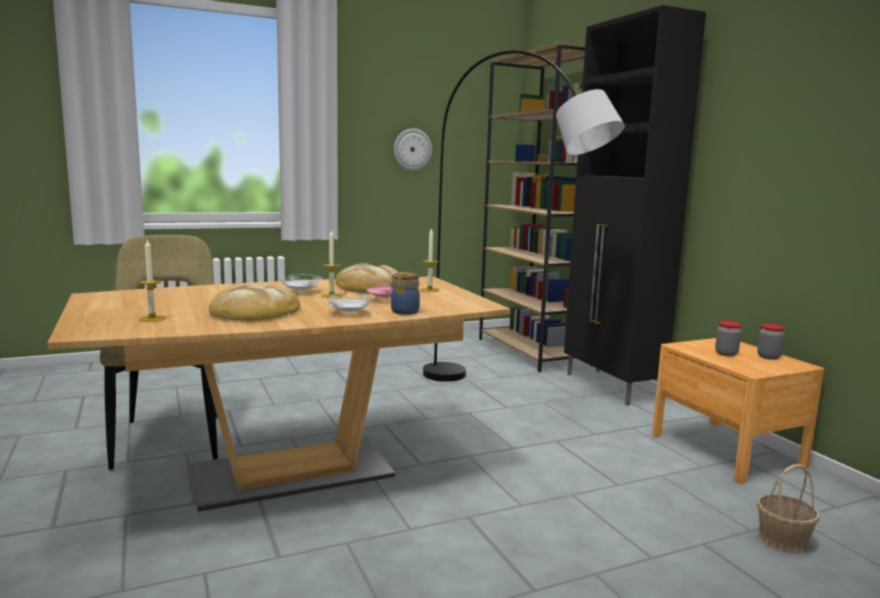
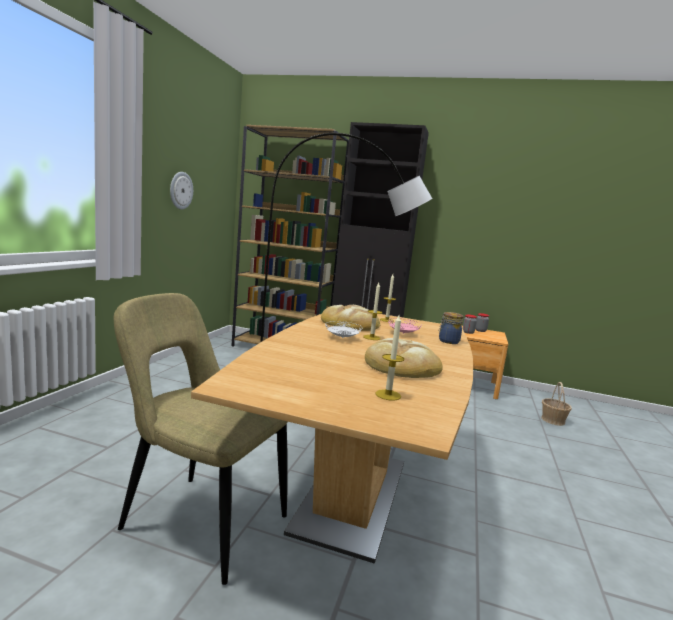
camera: 50 degrees left, 0 degrees up
white plate [325,293,374,314] -> none

